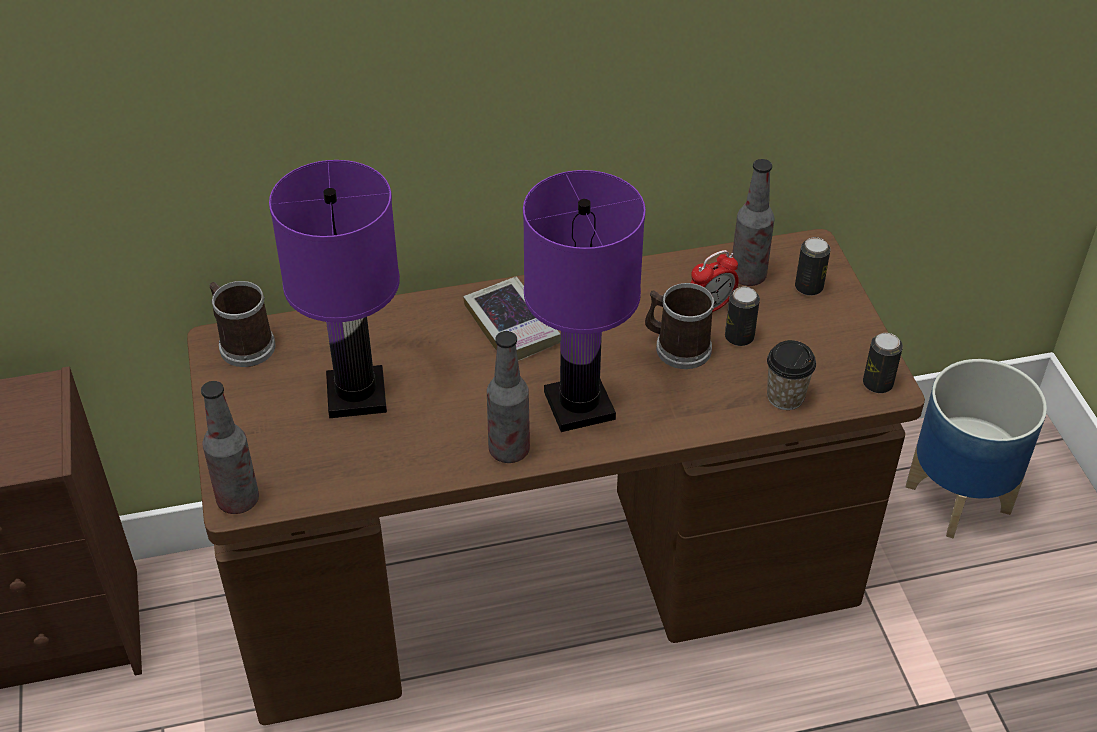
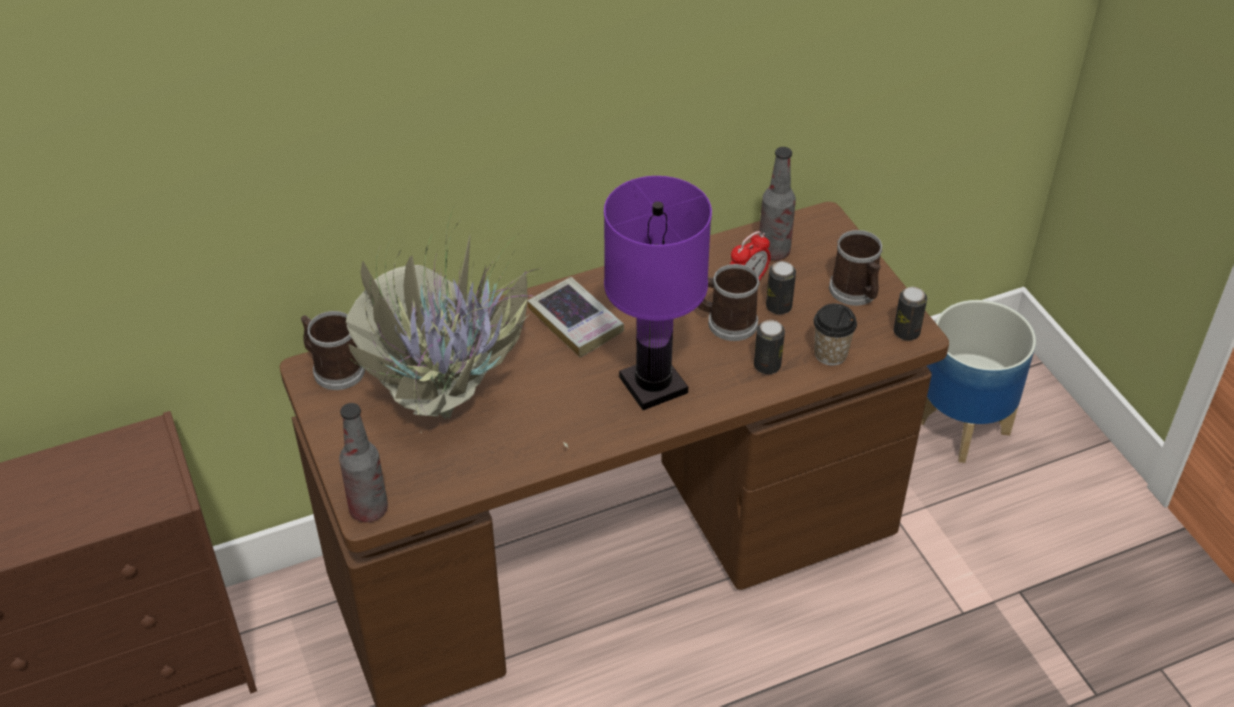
camera: 10 degrees left, 0 degrees up
purple table lamp [269,160,400,418] -> potted plant [346,198,568,448]
bottle [487,331,530,463] -> none
can [795,237,830,296] -> can moved to [754,320,785,374]
none -> mug [829,230,882,306]

